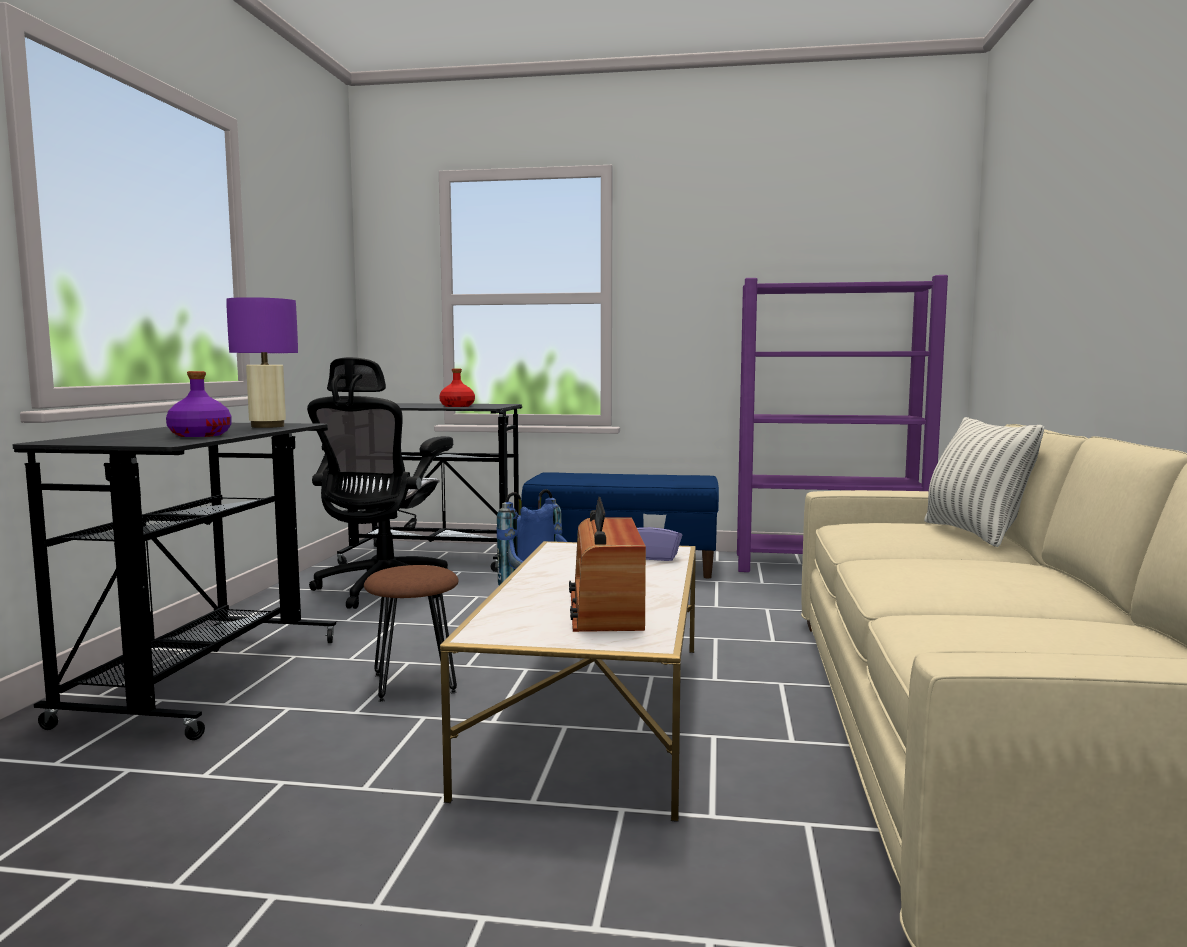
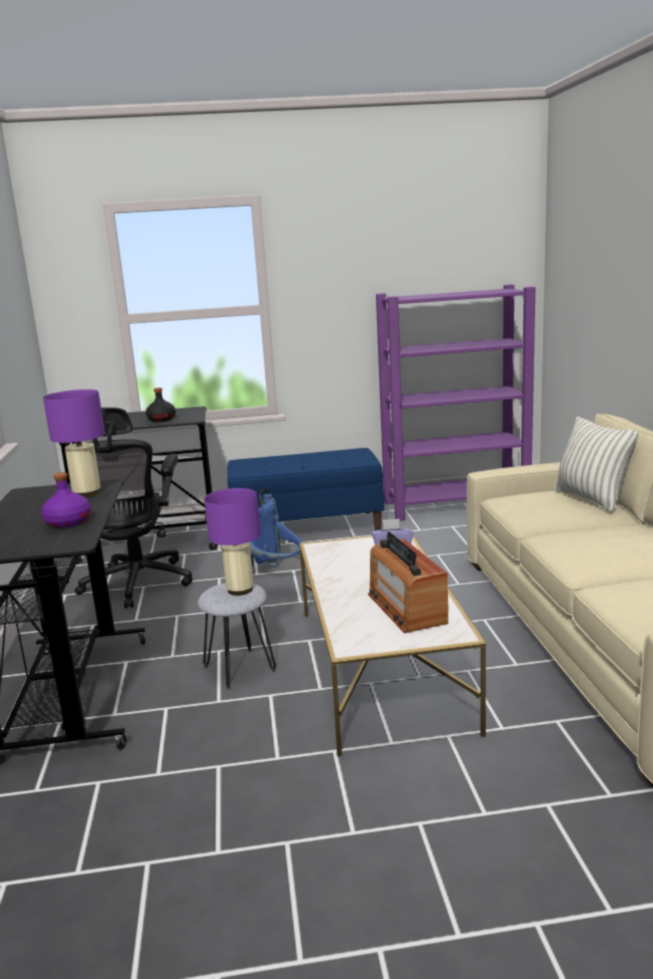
camera: 15 degrees left, 10 degrees up
brown stool [364,565,459,702] -> grey stool [198,583,276,689]
red bottle [439,368,475,407] -> black bottle [146,388,176,422]
none -> purple table lamp [204,488,261,596]

